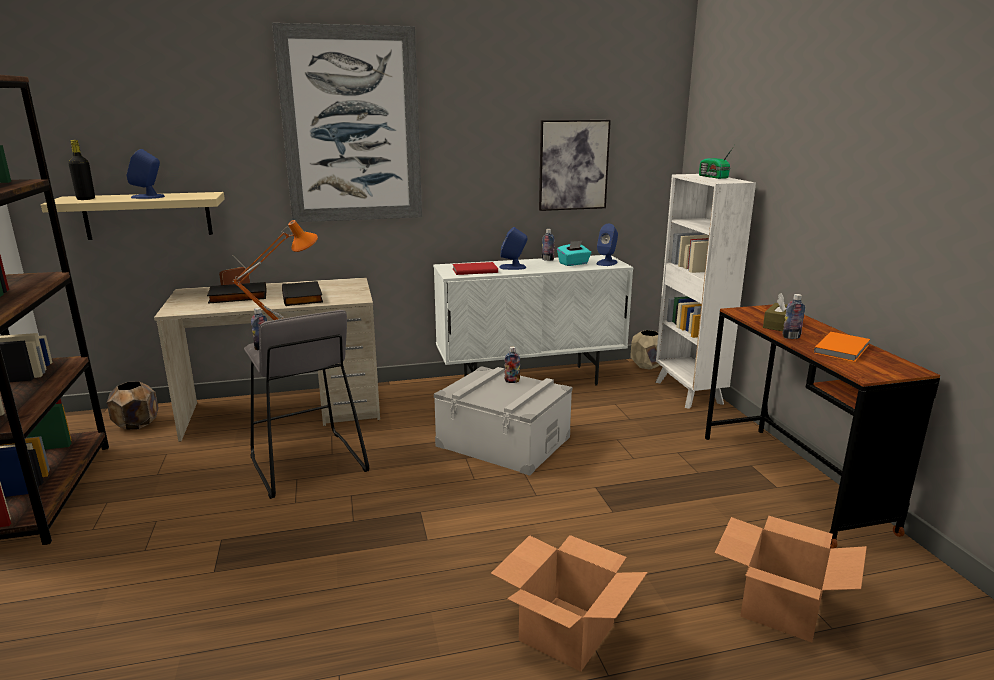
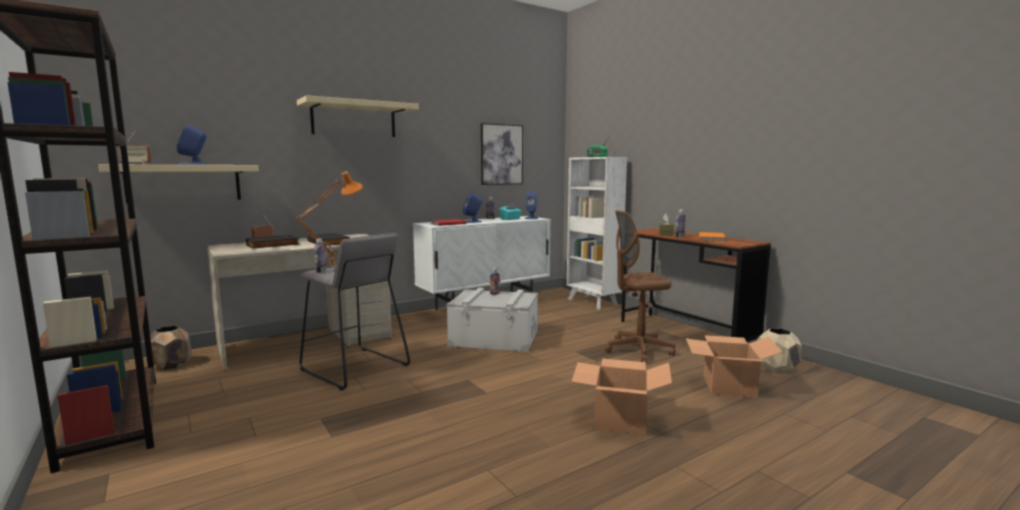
camera: 20 degrees left, 10 degrees down
black bottle [68,140,95,200] -> radio [118,131,151,164]
picture [272,23,422,222] -> beige shelf [297,95,419,137]
beige planter [630,330,660,369] -> beige planter moved to [757,328,802,372]
none -> brown office chair [605,210,675,363]

